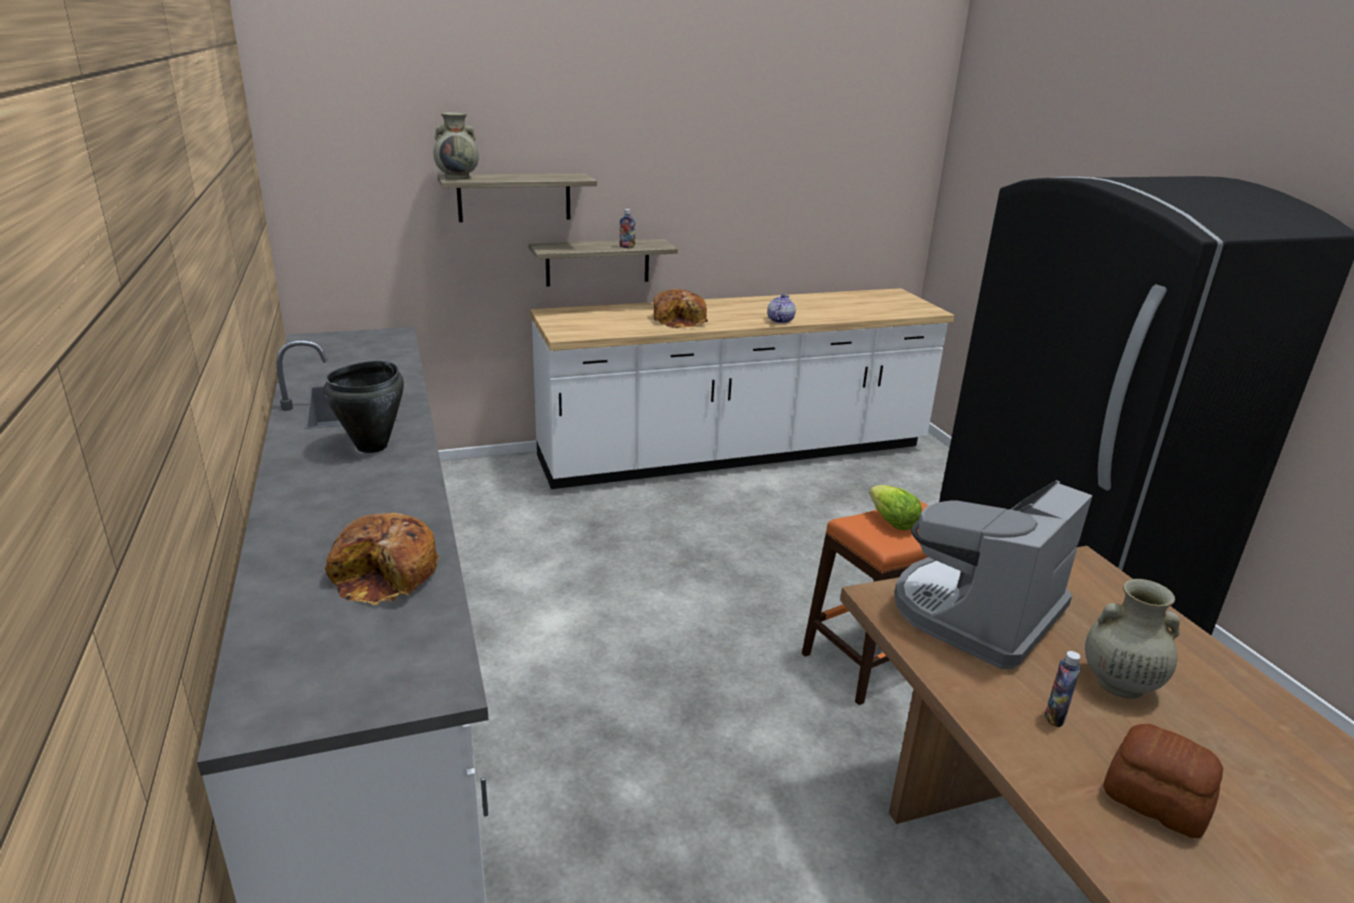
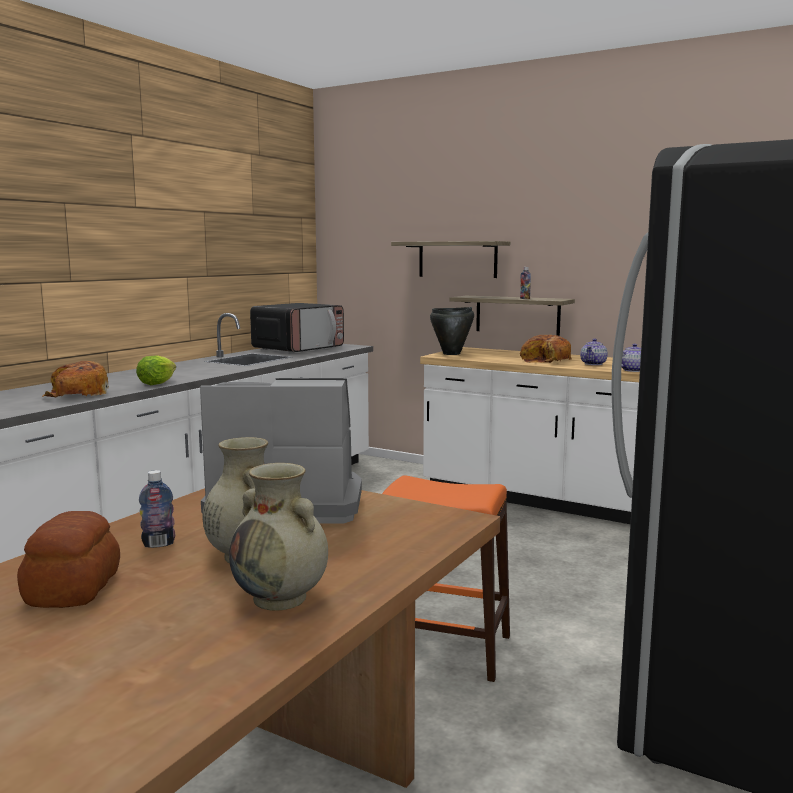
camera: 50 degrees right, 15 degrees down
black cooking pot [324,361,404,453] -> black cooking pot moved to [430,307,474,355]
beige vase [433,112,479,179] -> beige vase moved to [229,463,328,611]
lettuce [869,485,922,530] -> lettuce moved to [136,355,176,385]
none -> microwave [250,303,344,353]
none -> teapot [580,338,608,365]

